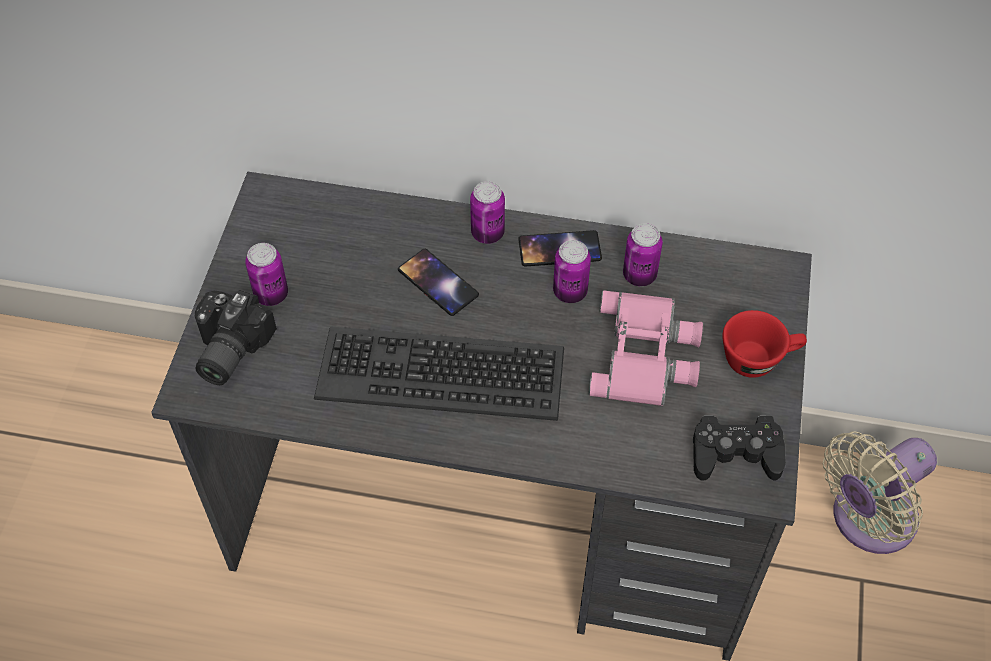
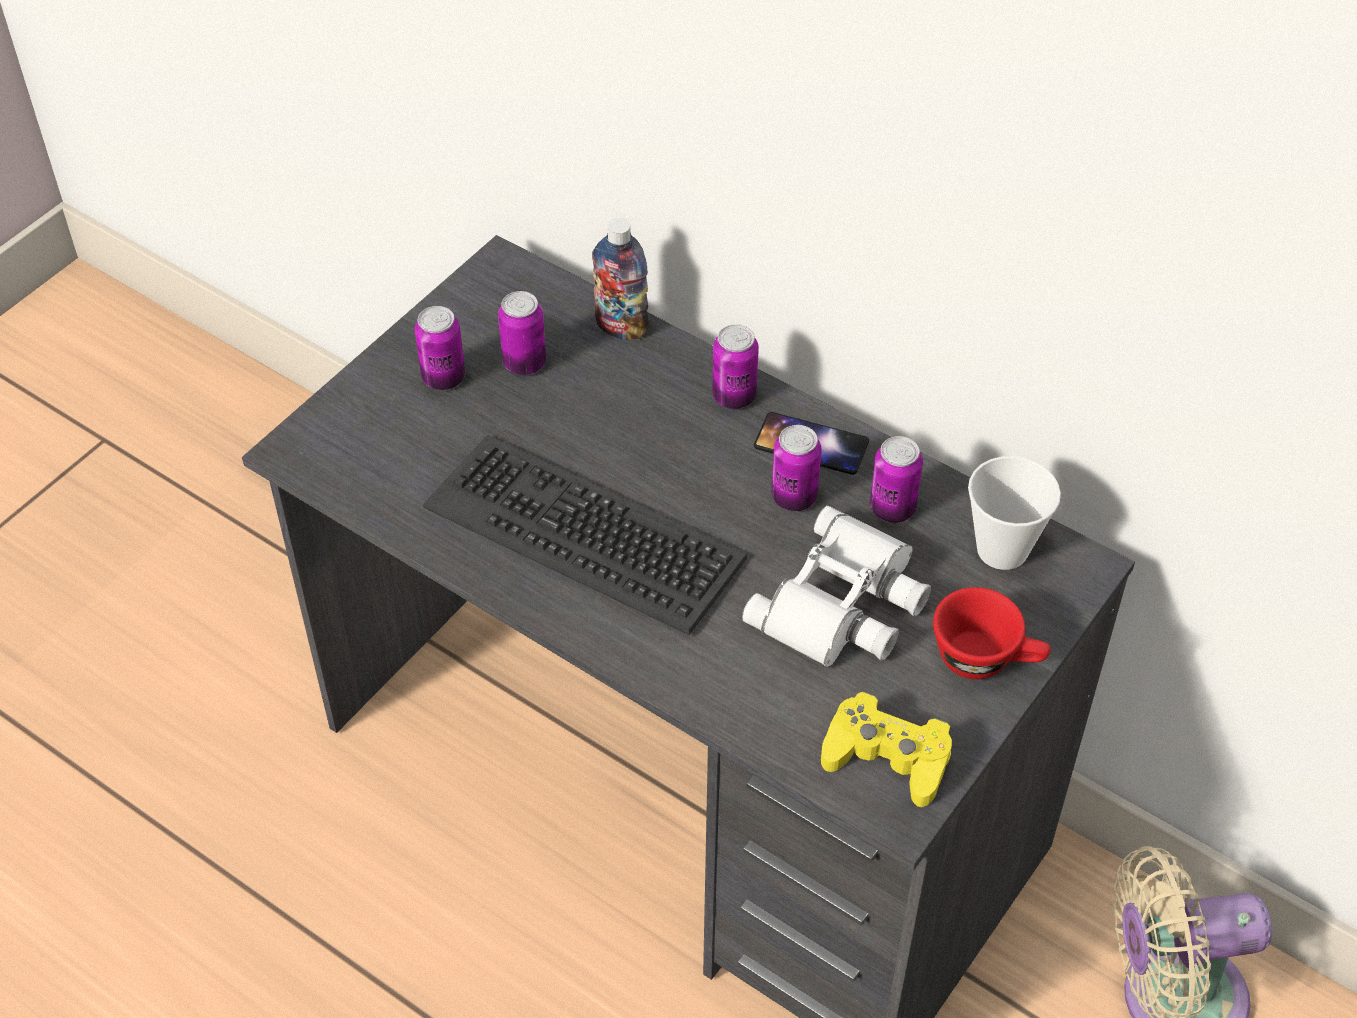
camera: 25 degrees right, 5 degrees down
camera [195,290,277,385] -> none
phone [398,249,479,316] -> none
pink binoculars [589,290,703,406] -> white binoculars [742,506,931,667]
black game controller [693,415,786,480] -> yellow game controller [821,691,952,807]
none -> can [498,291,546,375]
none -> bottle [592,218,649,340]
none -> cup [968,456,1061,570]

